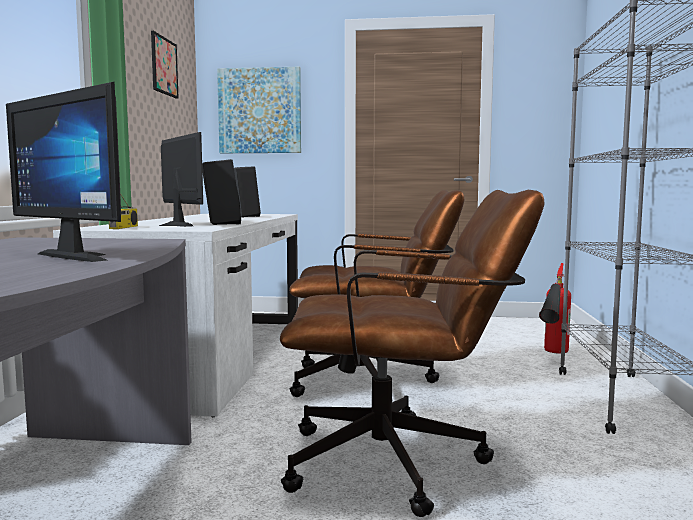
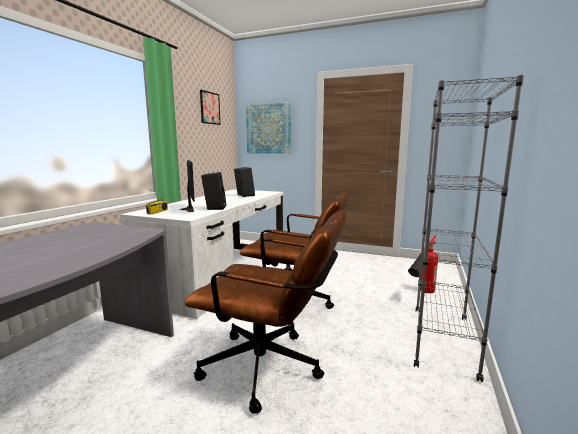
camera: 15 degrees right, 5 degrees up
monitor [6,82,121,262] -> none

